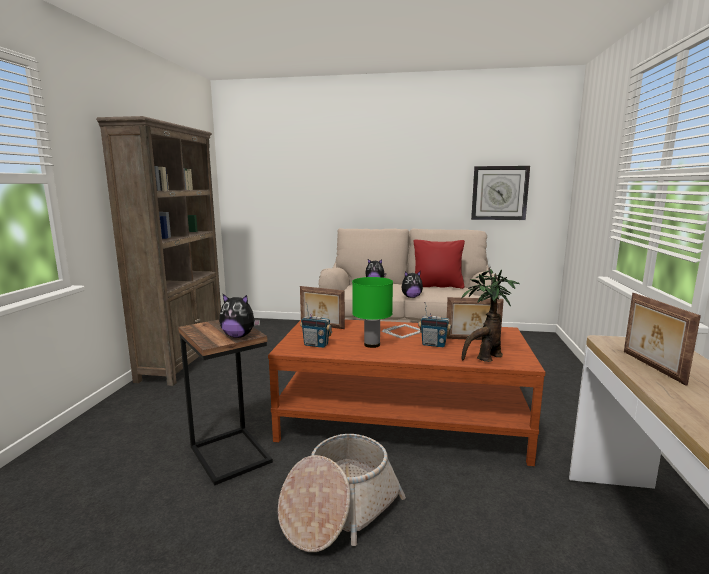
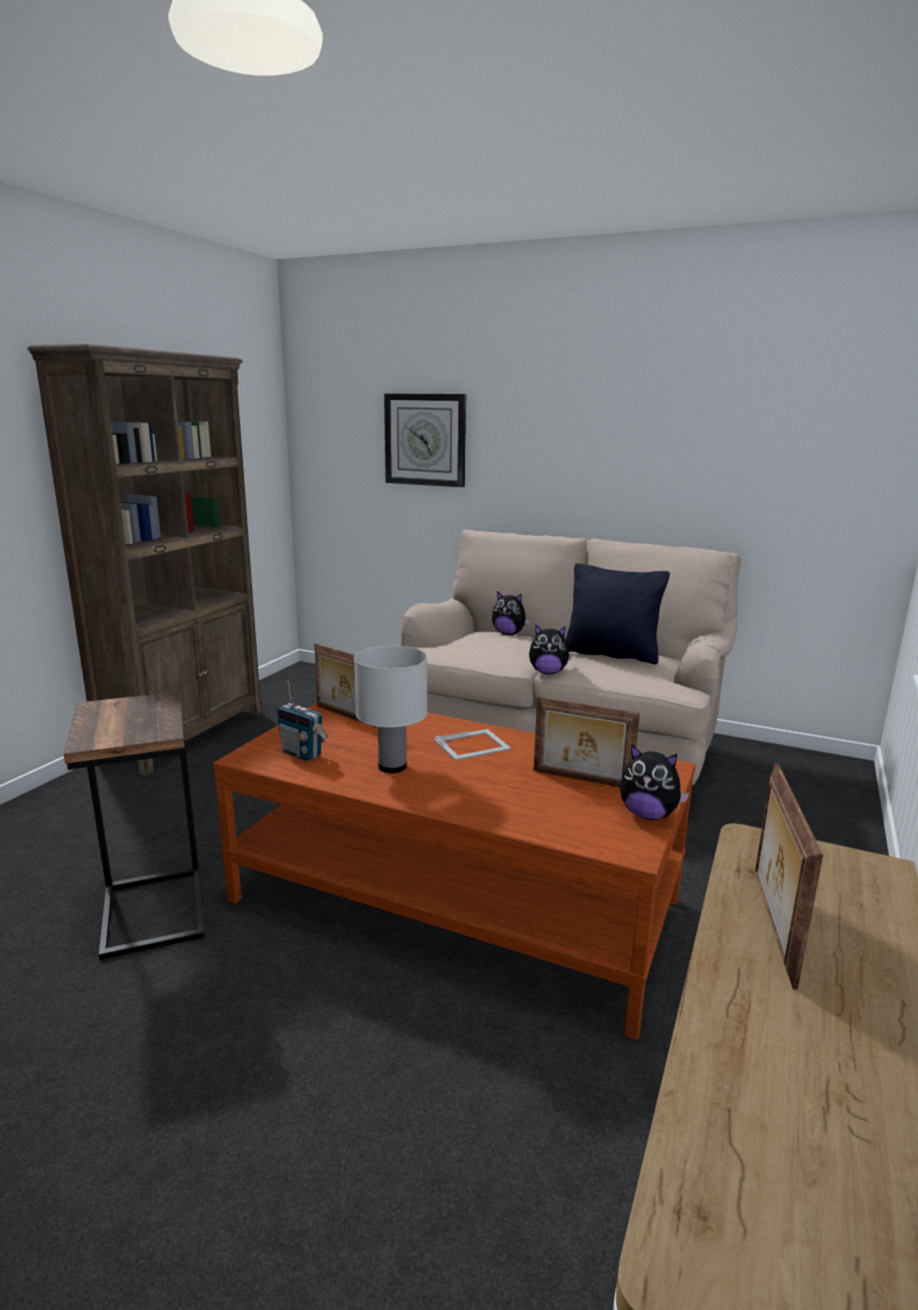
camera: 15 degrees right, 5 degrees up
plush toy [219,294,260,338] -> plush toy moved to [620,745,689,820]
basket [278,434,406,552] -> none
green table lamp [352,277,393,348] -> white table lamp [354,646,428,773]
red pillow [414,239,465,289] -> black pillow [565,563,670,664]
radio [418,302,451,347] -> none
potted plant [461,267,519,362] -> none
wall clock [471,166,530,220] -> wall clock moved to [384,393,466,487]

